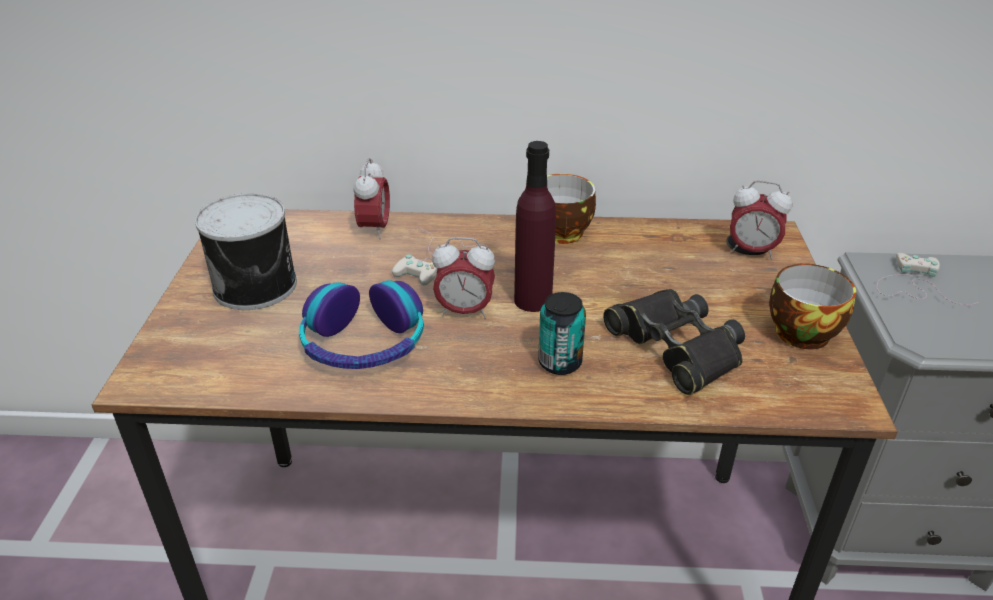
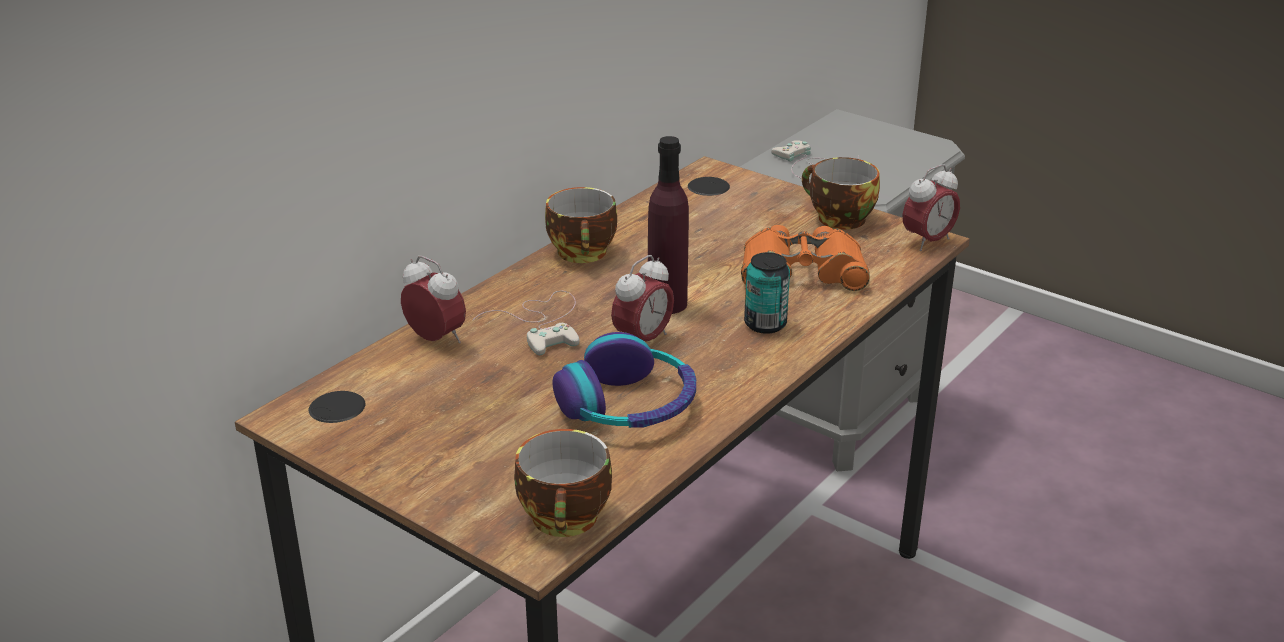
camera: 55 degrees left, 5 degrees down
can [195,193,297,310] -> none
black binoculars [603,289,745,395] -> orange binoculars [741,225,870,291]
alarm clock [730,180,792,259] -> alarm clock moved to [903,164,960,251]
none -> cup [514,429,612,537]

